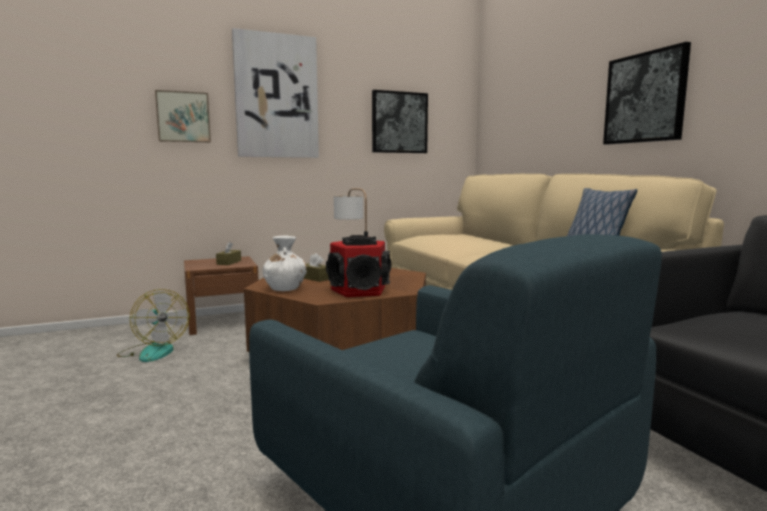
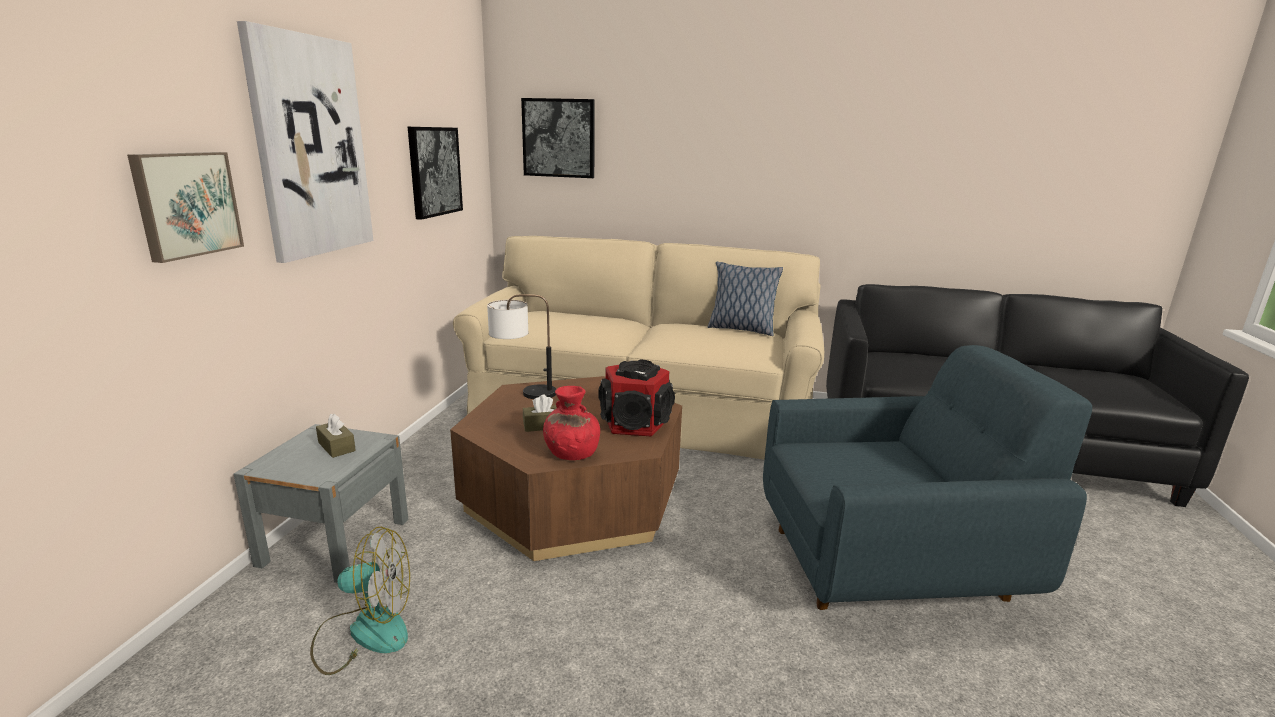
camera: 55 degrees left, 10 degrees up
brown nightstand [184,256,259,335] -> grey nightstand [234,424,408,583]
white vase [262,236,307,291] -> red vase [543,386,600,460]
picture [603,42,691,144] -> picture moved to [521,98,595,178]

